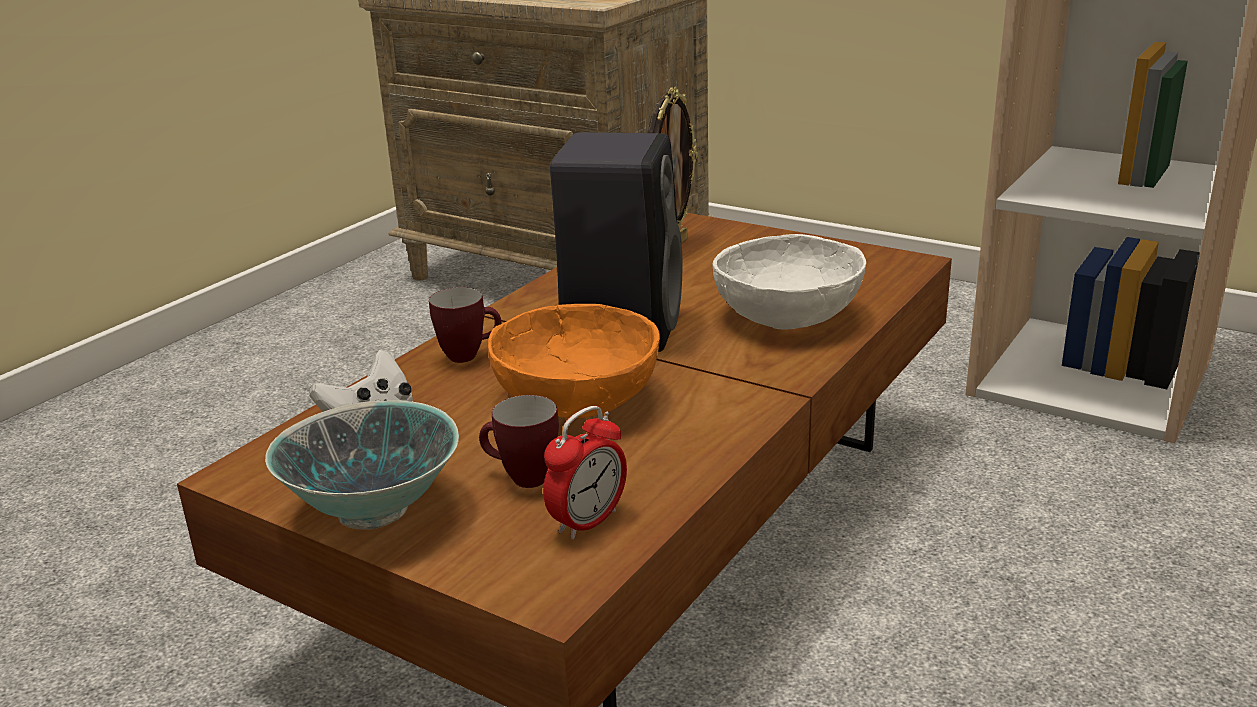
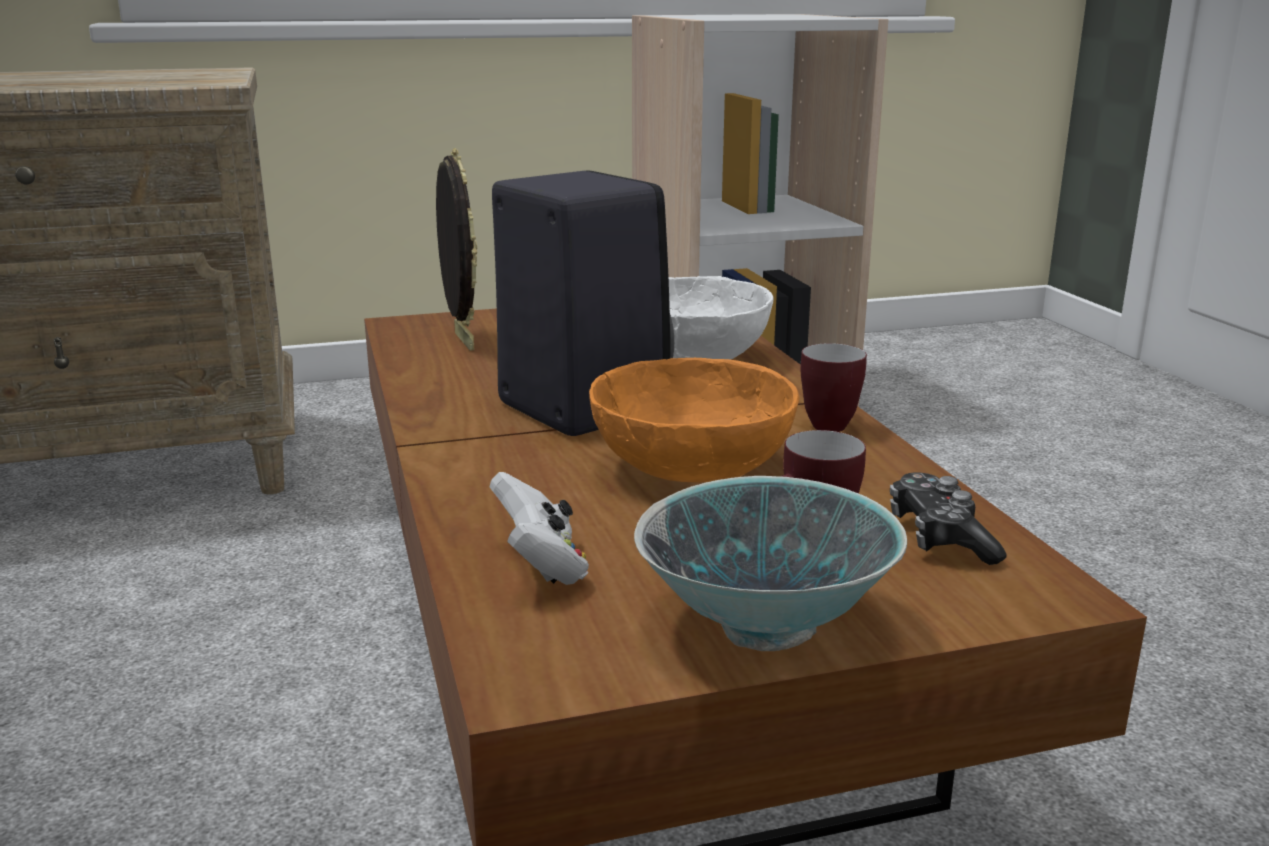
camera: 50 degrees left, 5 degrees down
mug [429,287,501,363] -> mug moved to [801,343,867,432]
alarm clock [543,406,627,540] -> game controller [890,472,1007,565]

